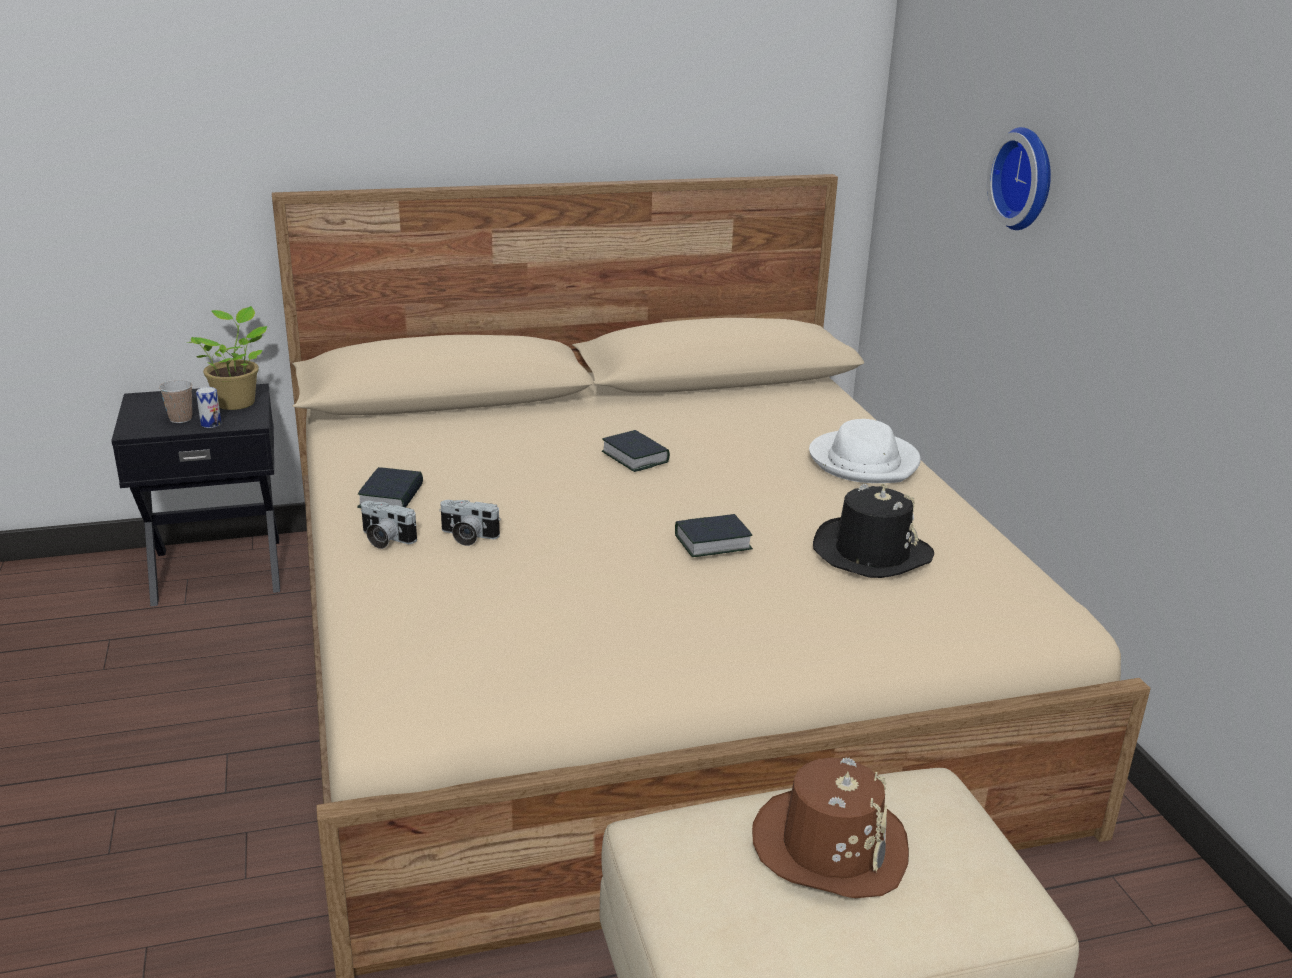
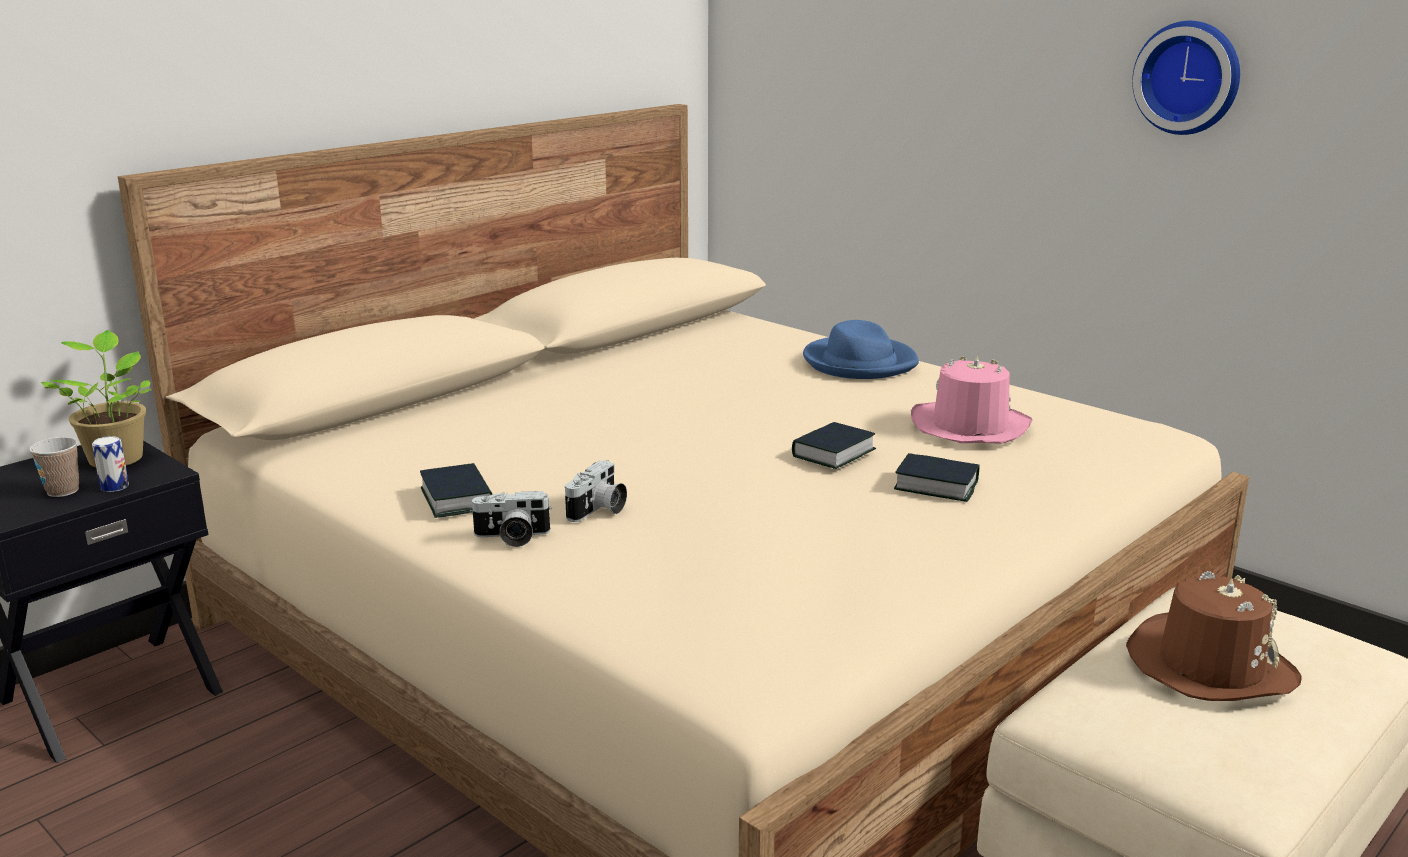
camera: 30 degrees left, 5 degrees down
camera [439,500,501,546] -> camera turned 45 degrees counterclockwise [565,460,627,522]
book [602,430,670,472] -> book moved to [894,453,980,502]
white hat [809,419,921,483] -> blue hat [803,320,919,379]
black hat [813,483,934,578] -> pink hat [911,356,1033,444]
wall clock [987,127,1051,230] -> wall clock moved to [1132,21,1240,135]

